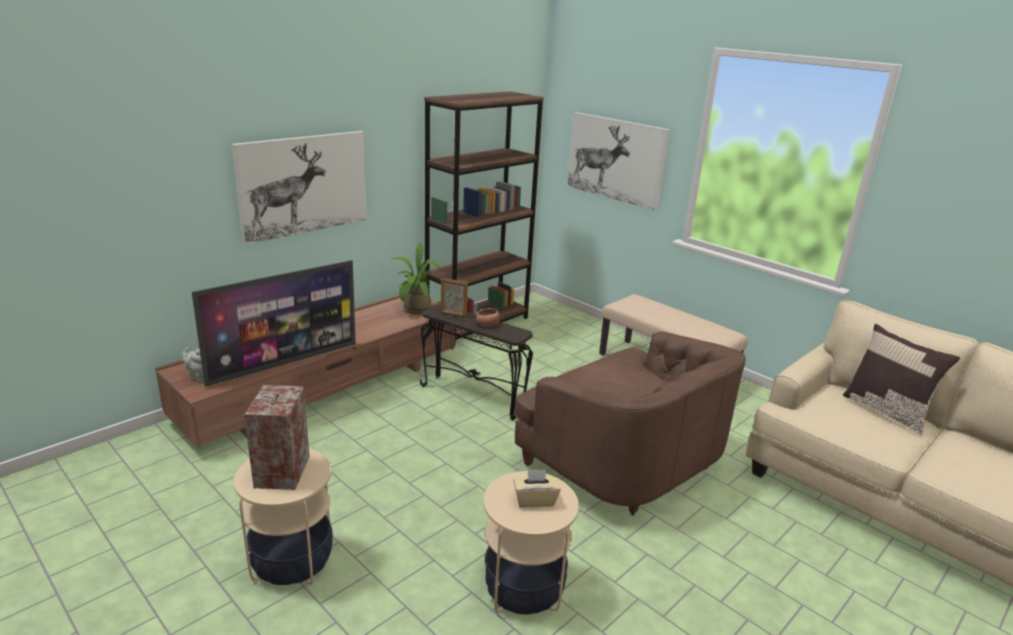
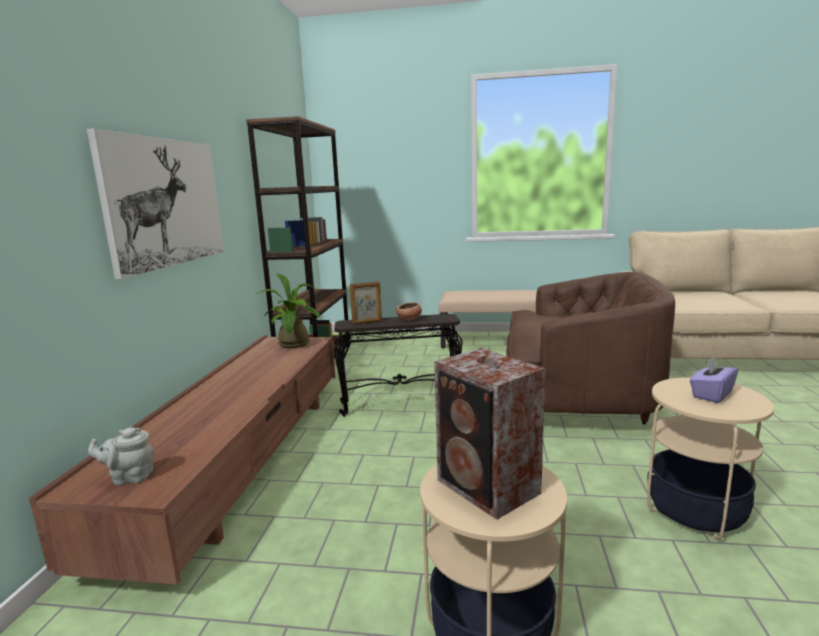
camera: 35 degrees left, 10 degrees down
television [192,260,356,387] -> none
beige tissue box [513,469,561,507] -> purple tissue box [690,356,738,403]
picture [567,112,670,211] -> none
pillow [843,324,960,435] -> none

